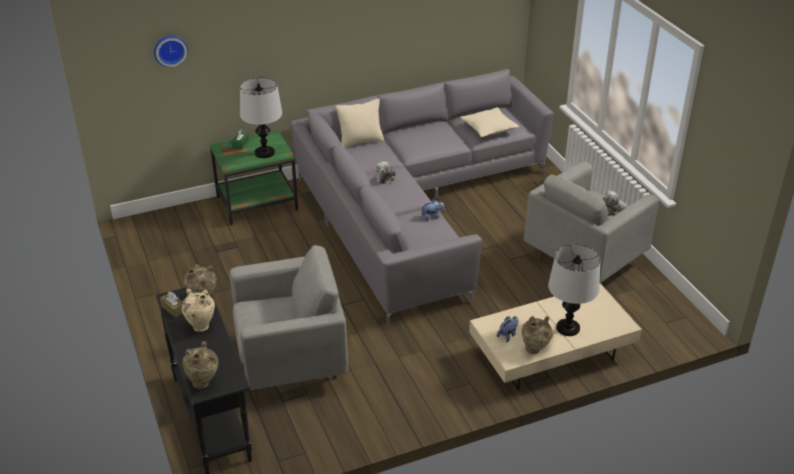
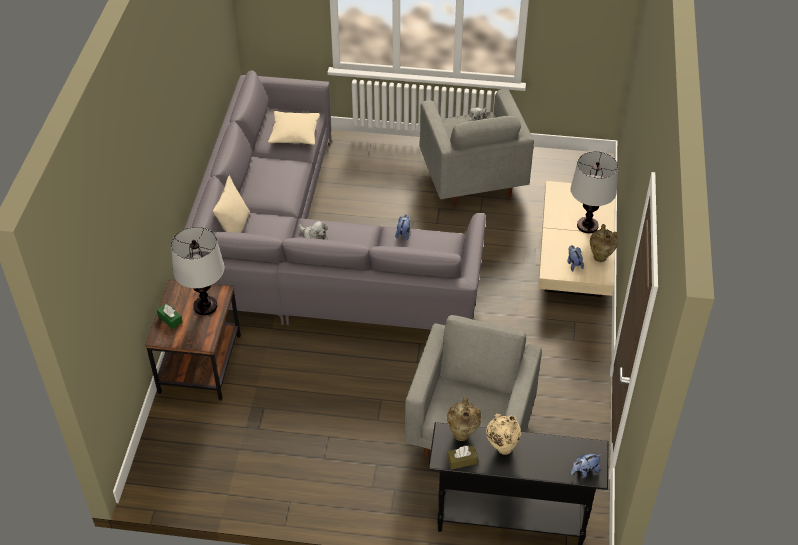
camera: 60 degrees left, 10 degrees up
wall clock [154,35,188,67] -> none
beige vase [182,341,218,389] -> plush toy [571,454,600,478]
green side table [210,130,298,226] -> brown side table [146,280,241,401]

